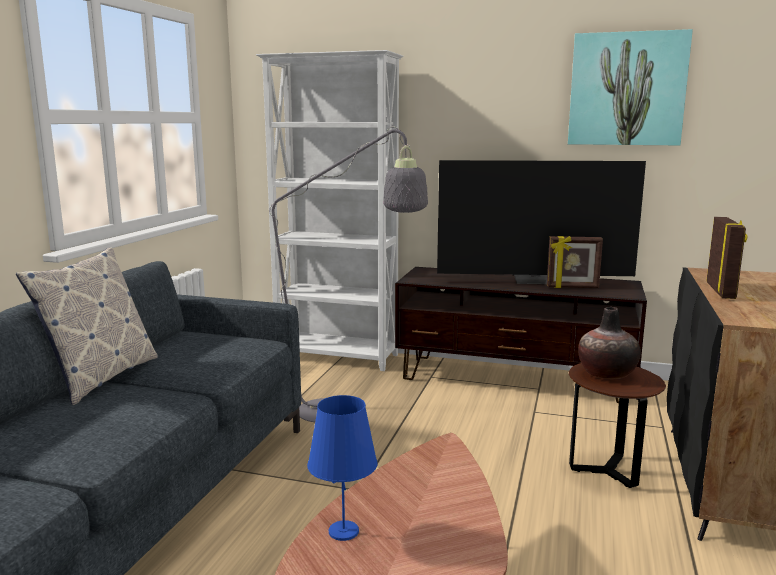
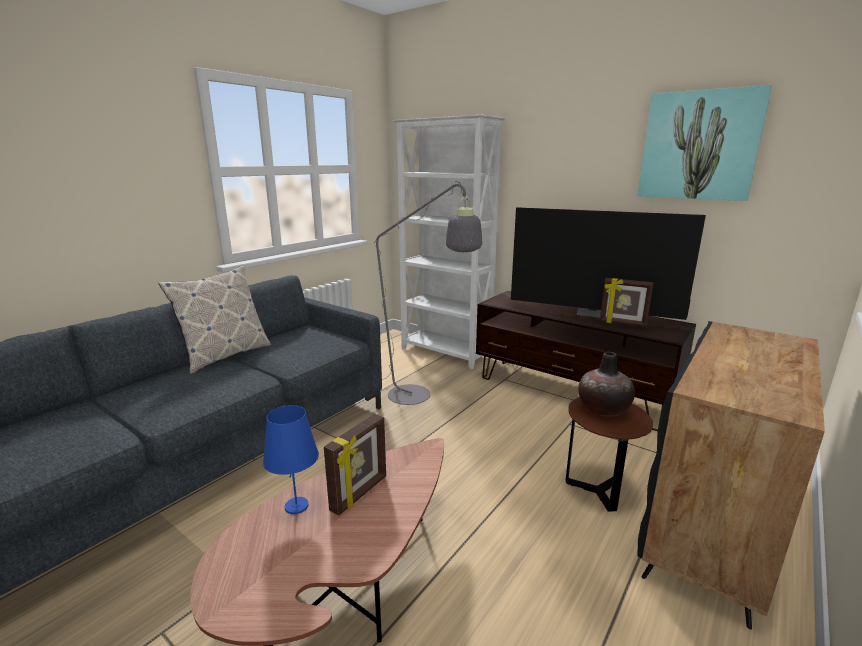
camera: 20 degrees right, 5 degrees up
picture frame [706,217,747,299] -> picture frame moved to [324,414,386,516]

